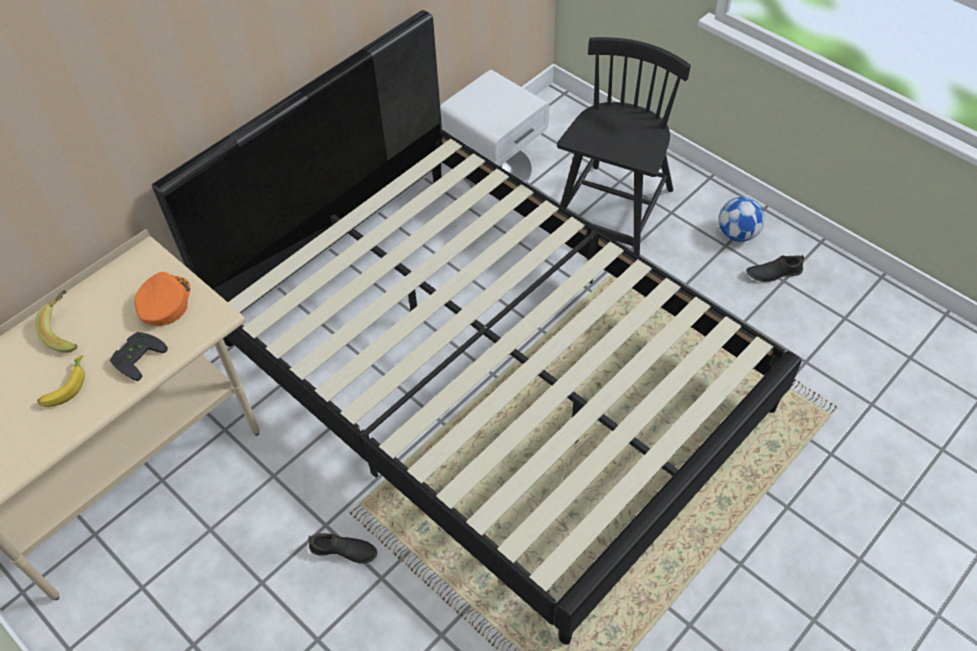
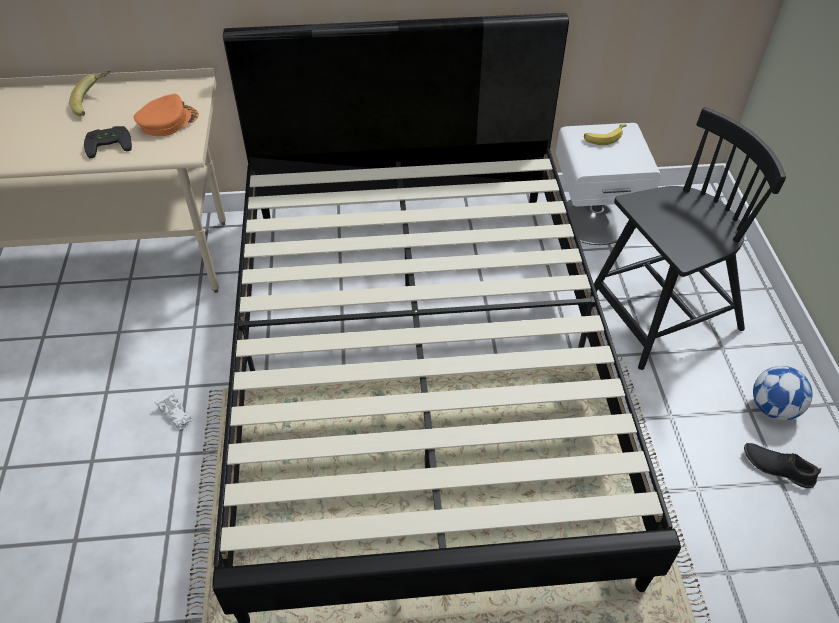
camera: 40 degrees right, 5 degrees down
banana [37,355,85,407] -> banana moved to [584,124,627,145]
black shoe [308,533,377,564] -> white toy car [154,391,193,431]

